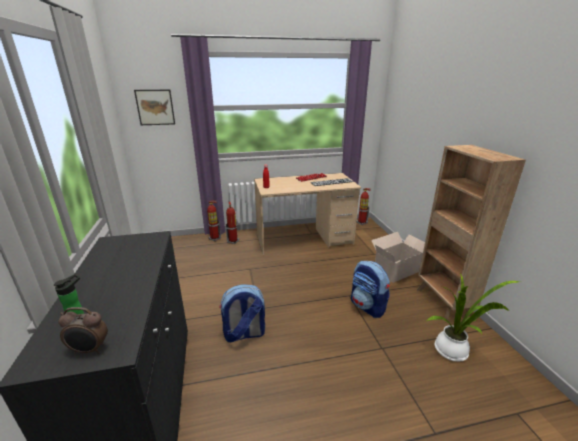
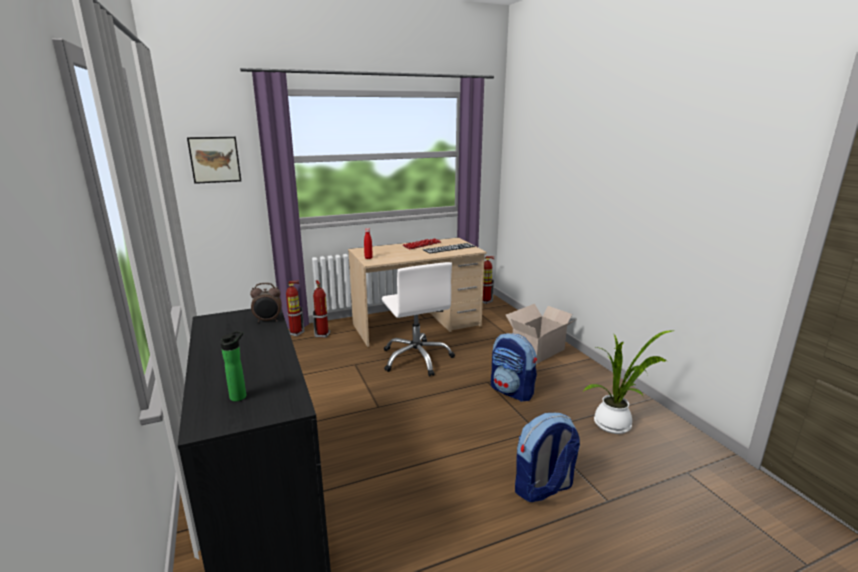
camera: 10 degrees left, 5 degrees down
alarm clock [59,307,108,354] -> alarm clock moved to [250,283,282,323]
backpack [219,284,265,342] -> backpack moved to [515,413,580,502]
brown bookcase [417,145,526,320] -> none
none -> white office chair [382,262,455,377]

